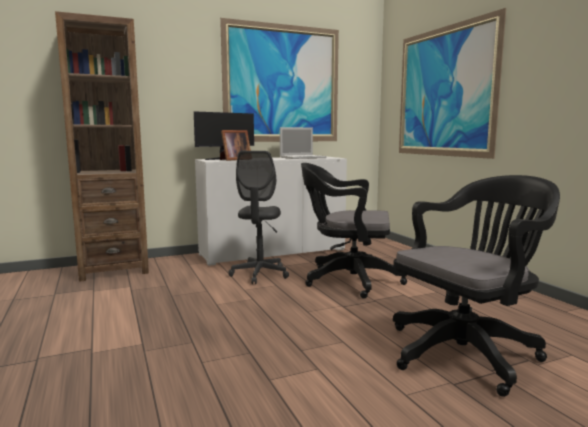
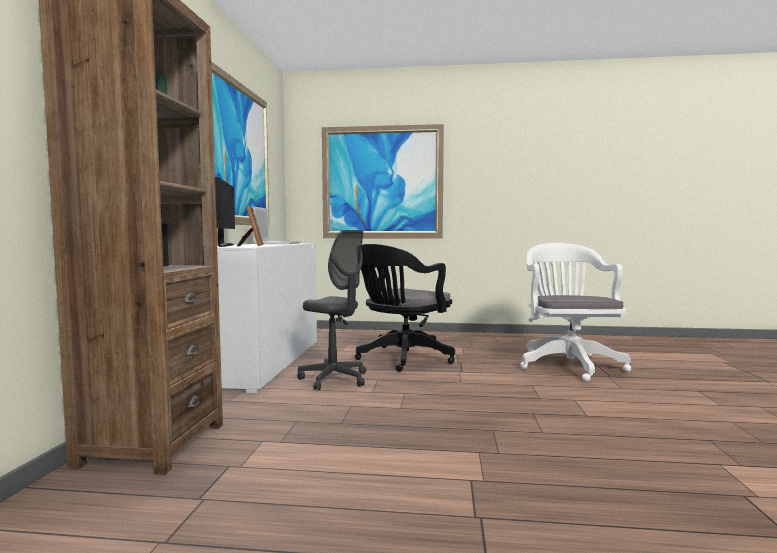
camera: 60 degrees left, 5 degrees down
black office chair [393,175,560,397] -> white office chair [520,243,631,382]

